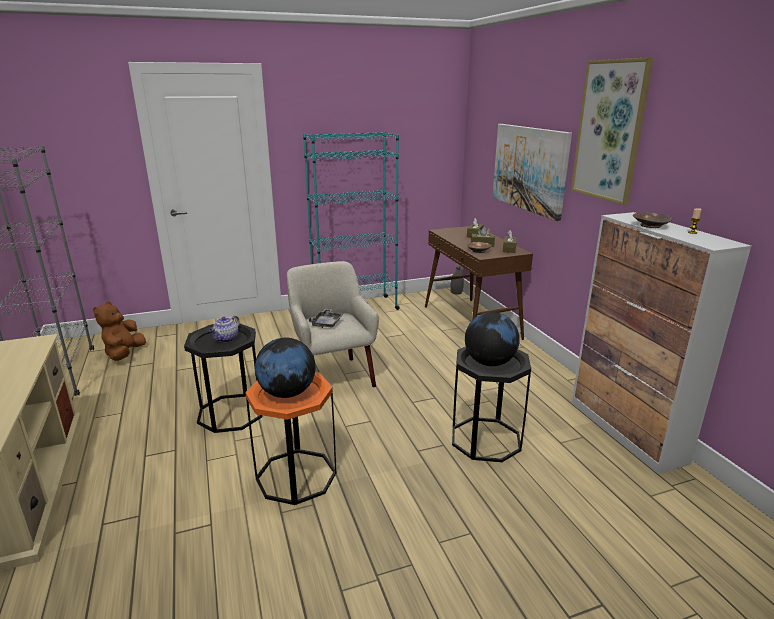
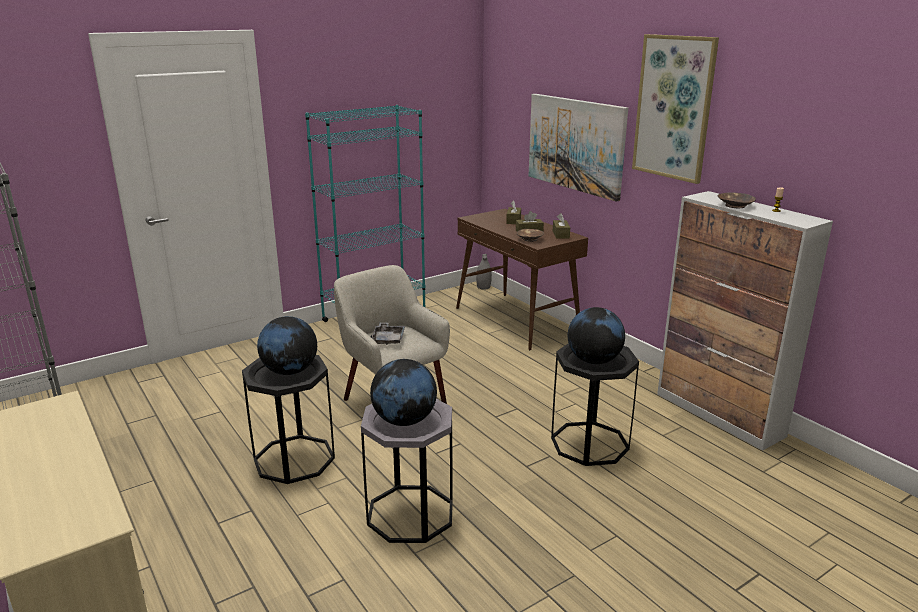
camera: 15 degrees left, 0 degrees up
brown plush toy [93,301,146,361] -> none
teapot [209,315,240,342] -> globe [257,316,317,375]
orange side table [245,372,336,505] -> grey side table [361,399,453,543]

